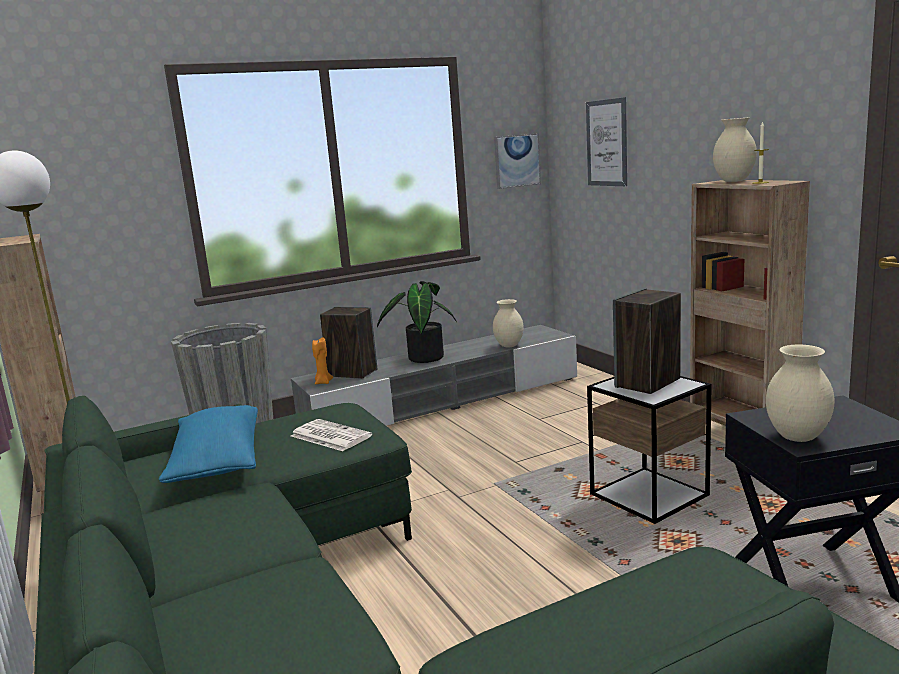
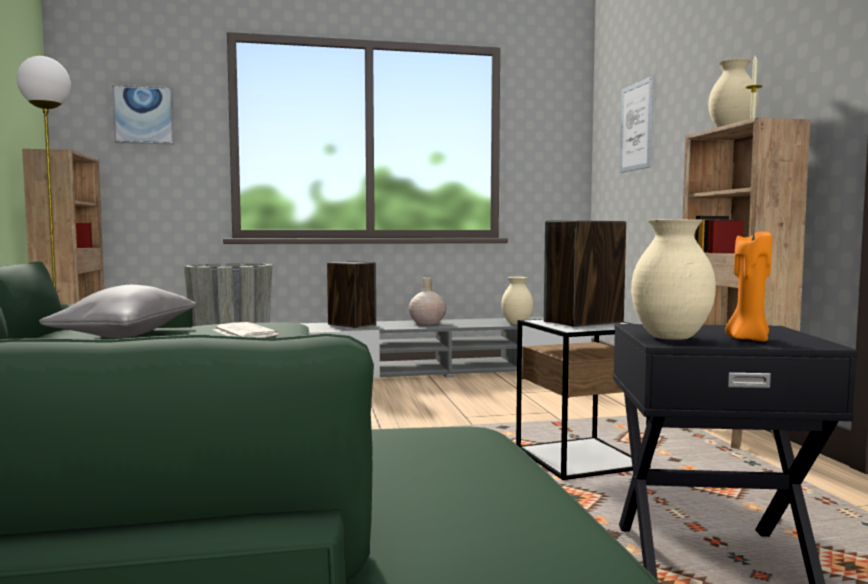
camera: 15 degrees right, 10 degrees down
blue pillow [159,405,258,483] -> grey pillow [39,285,196,338]
orange candle [312,338,333,384] -> orange candle moved to [725,231,772,342]
potted plant [377,281,457,363] -> beige vase [409,277,446,325]
picture [494,133,541,189] -> picture moved to [112,85,174,144]

